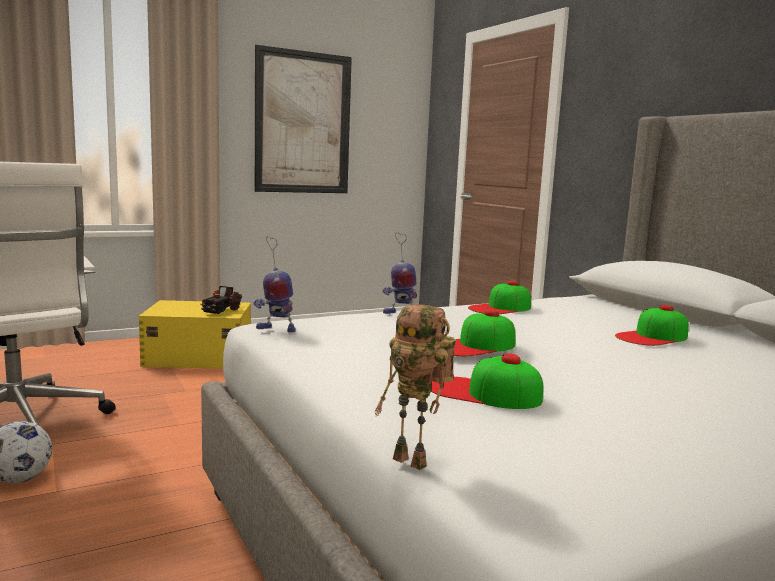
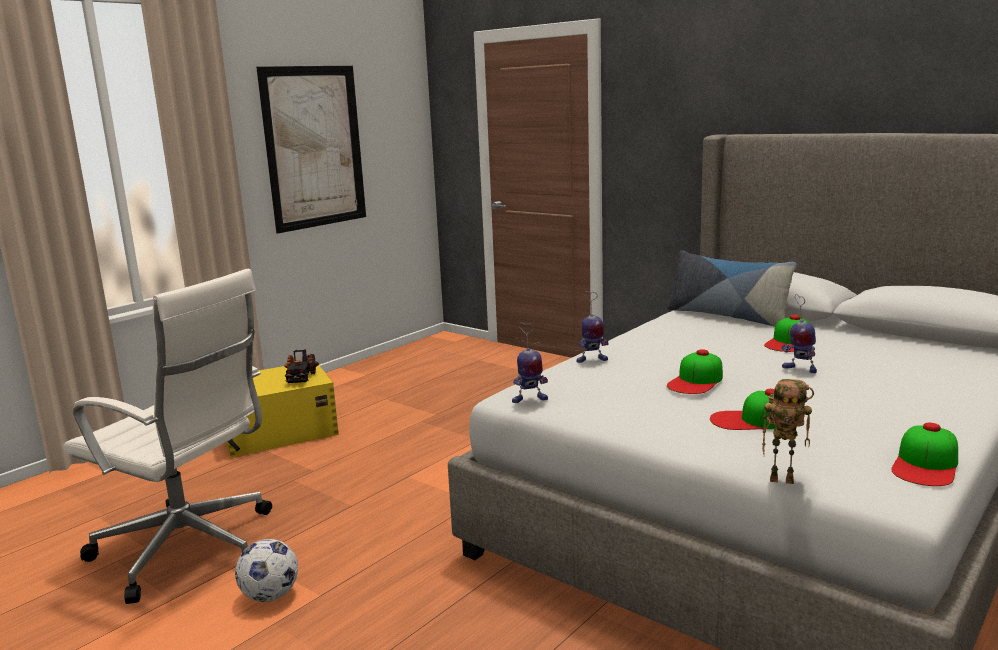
camera: 20 degrees left, 5 degrees up
cap [468,281,531,314] -> cap moved to [891,423,958,486]
none -> pillow [667,250,797,327]
none -> toy robot [781,294,817,373]

